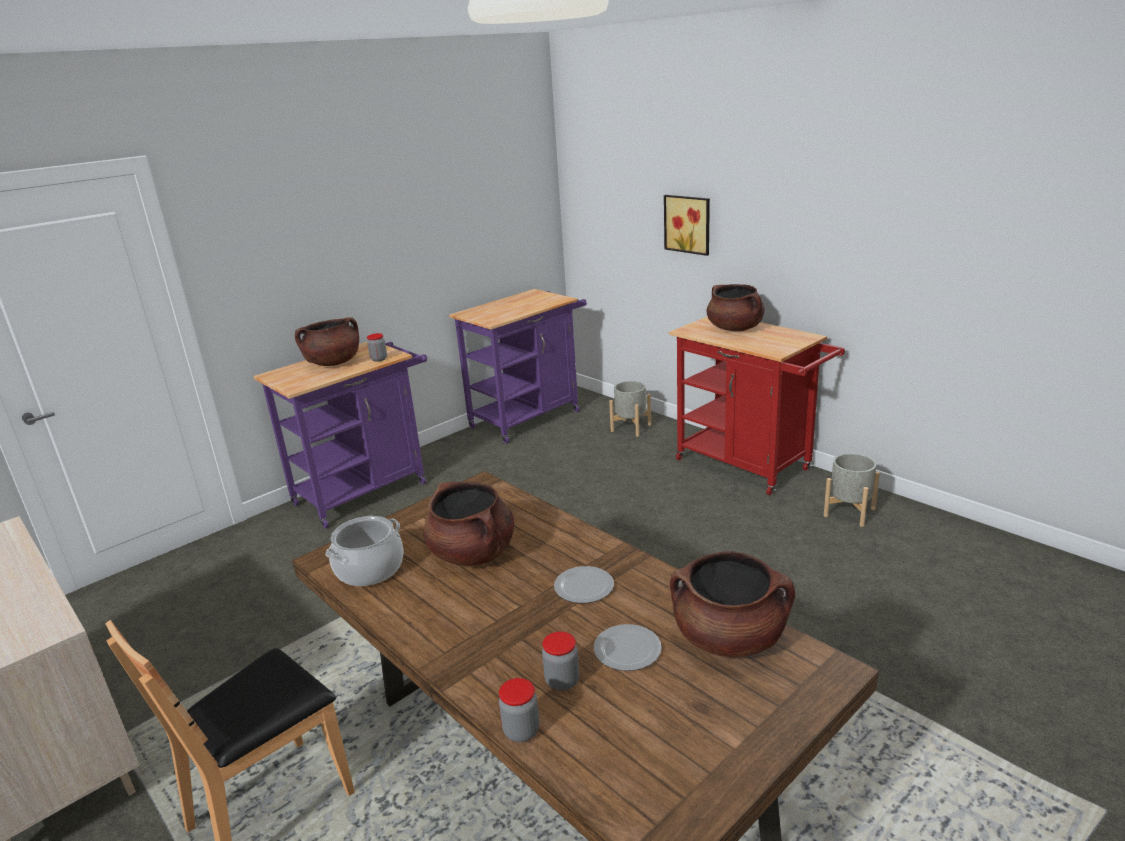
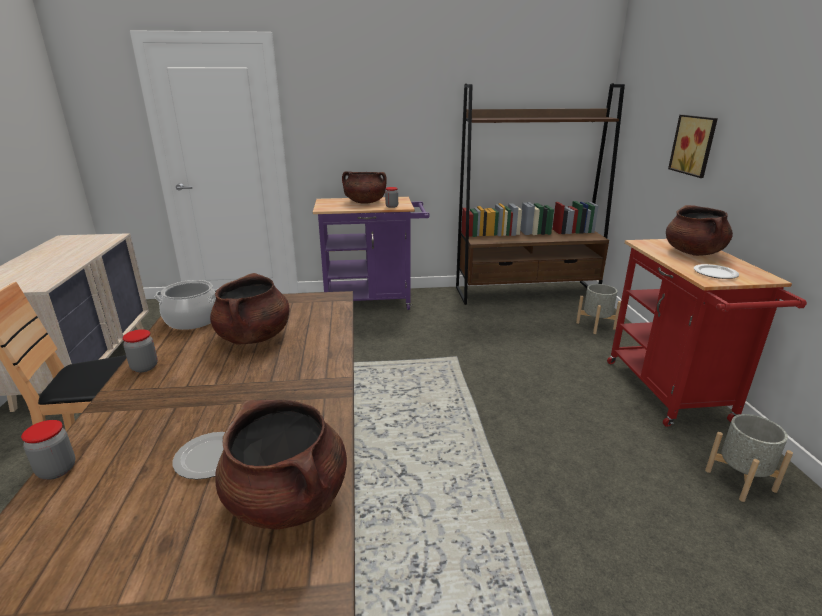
camera: 35 degrees right, 0 degrees up
purple cart [449,289,587,444] -> brown bookcase [456,84,625,305]
jar [542,632,579,691] -> jar moved to [123,329,158,372]
plate [554,566,614,603] -> plate moved to [694,264,739,279]

